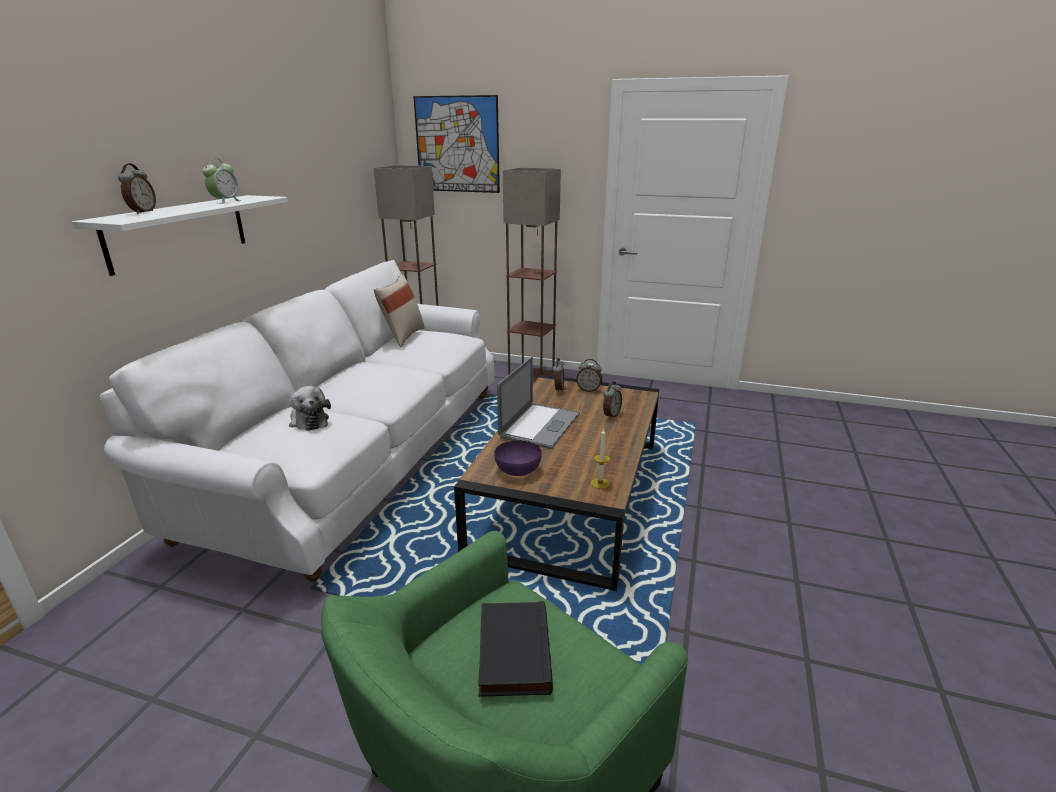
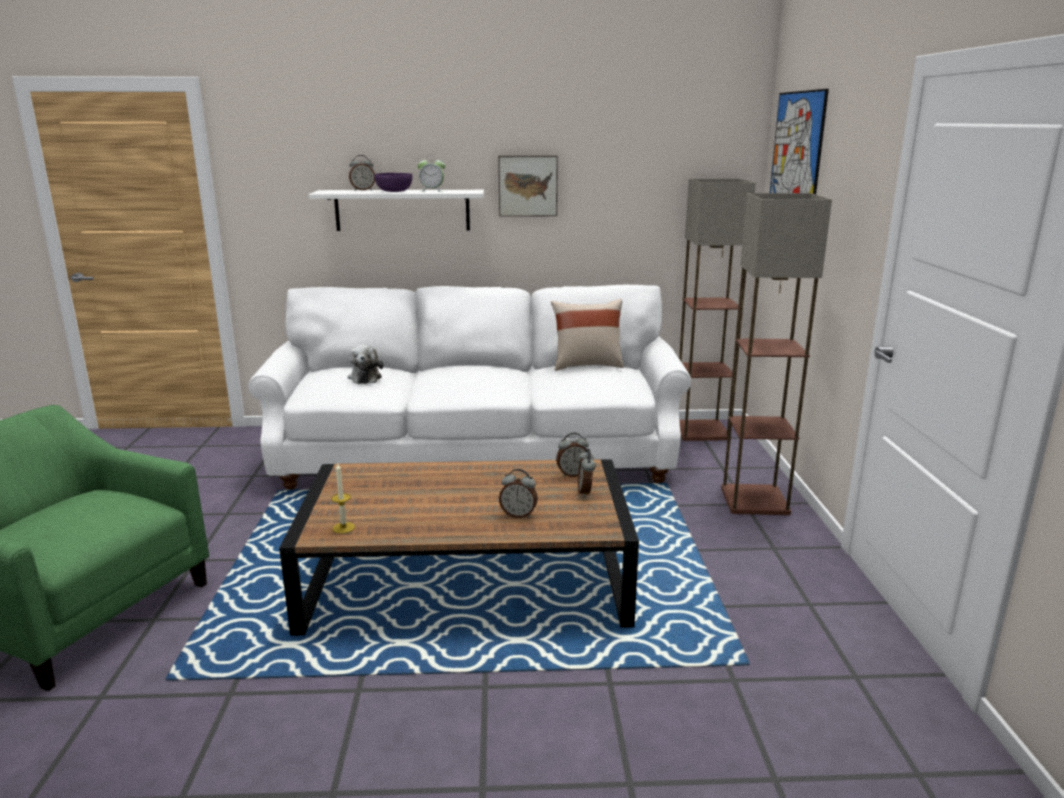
camera: 70 degrees right, 5 degrees down
plush toy [289,386,331,431] -> plush toy turned 45 degrees counterclockwise [347,345,383,384]
black book [478,601,553,697] -> none
purple bowl [494,440,542,476] -> purple bowl moved to [374,173,412,192]
laptop [497,356,580,449] -> none
none -> picture [498,155,558,217]

